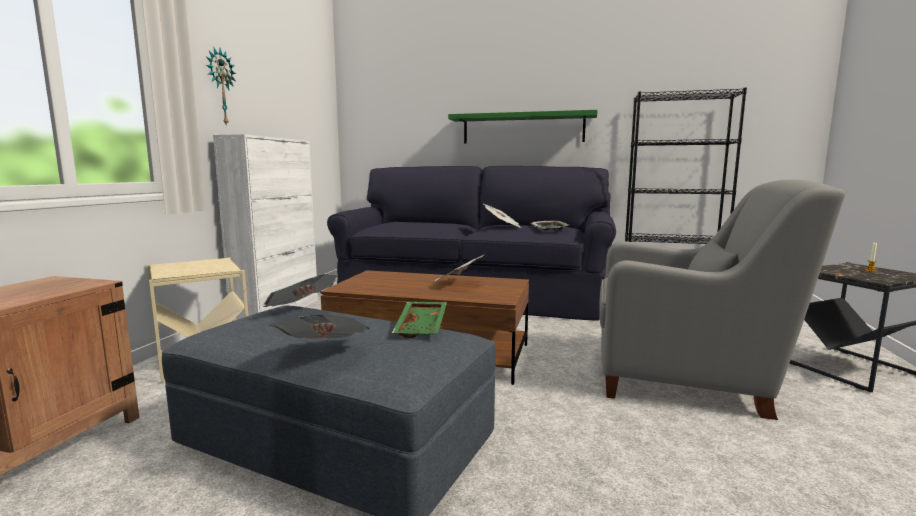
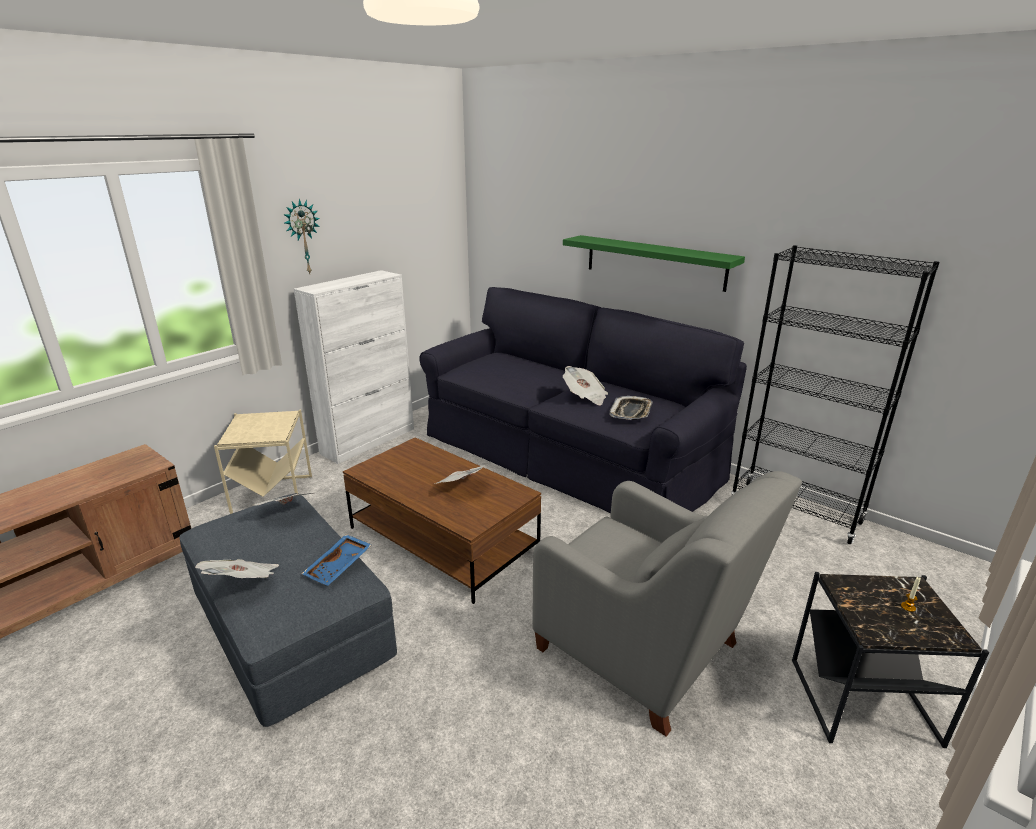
camera: 25 degrees right, 15 degrees up
green tray [392,302,447,338] -> blue tray [302,534,371,586]

